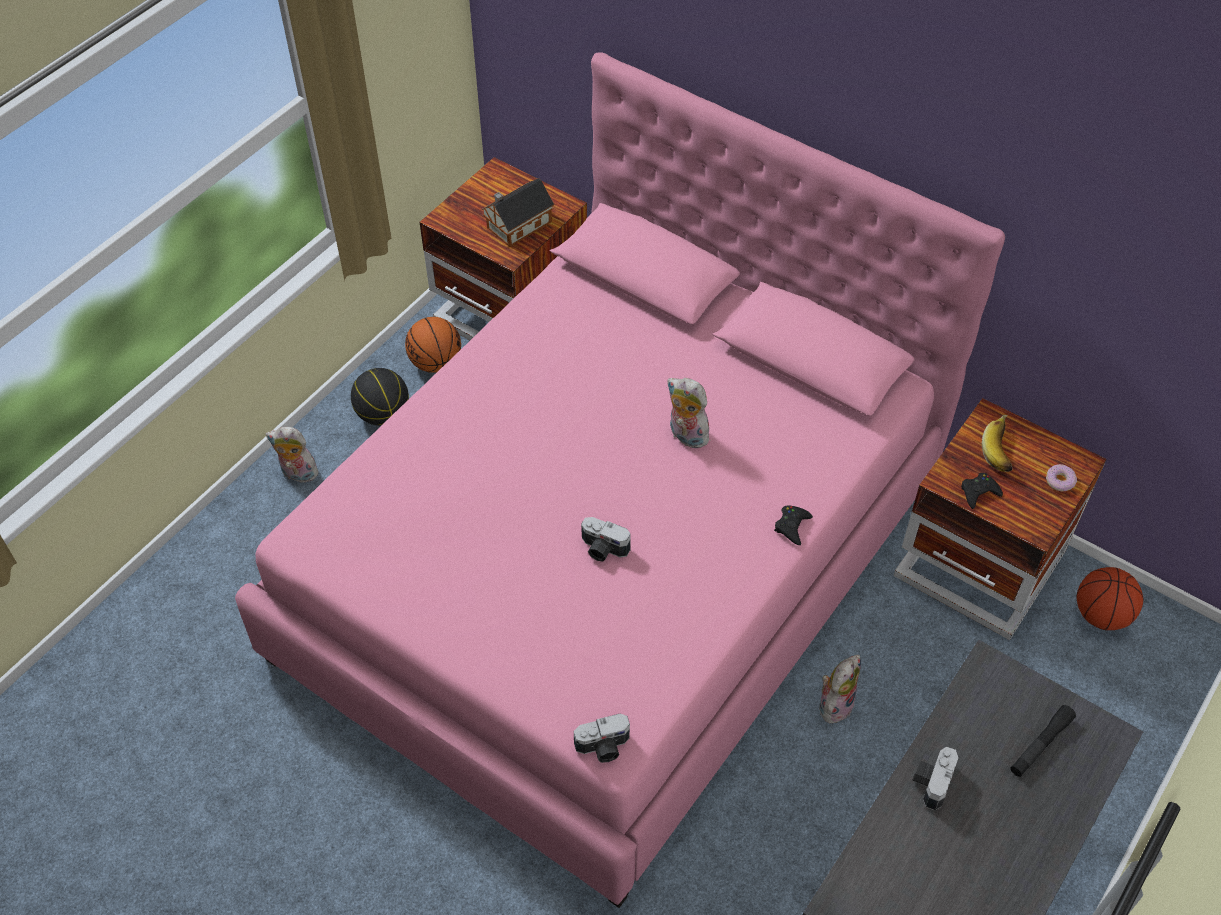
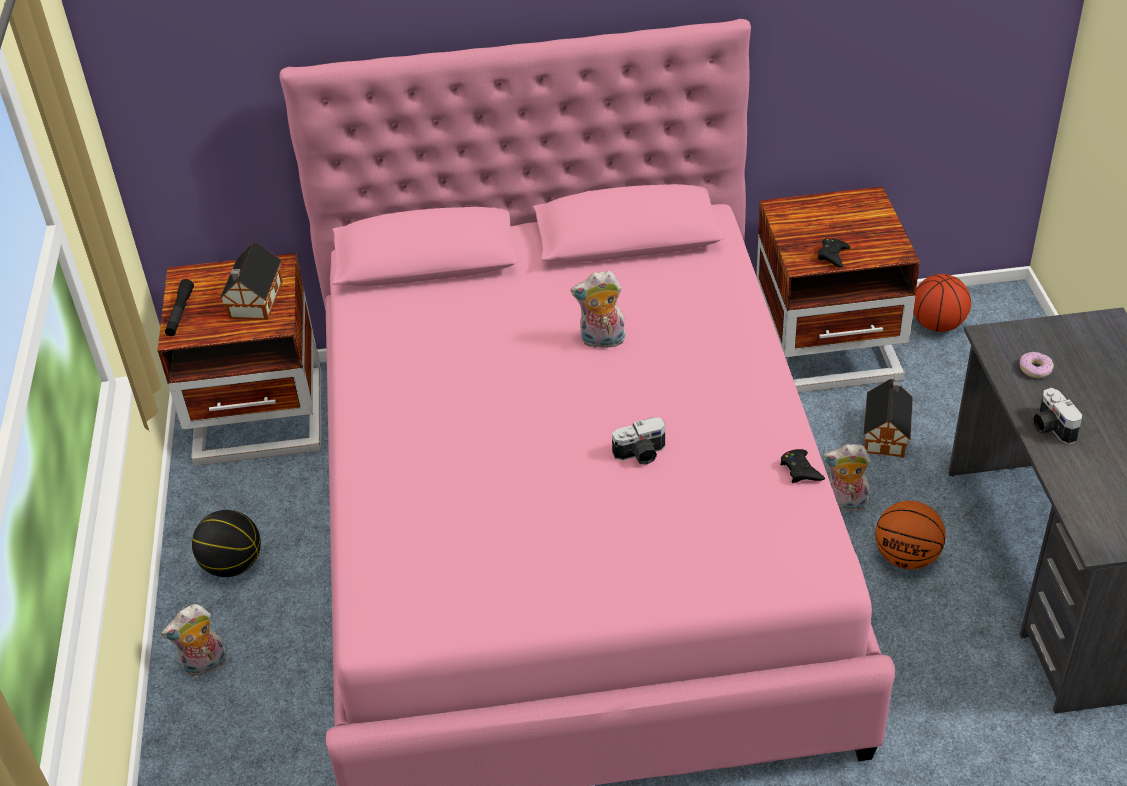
camera: 40 degrees left, 10 degrees down
basketball [405,317,461,373] -> basketball moved to [875,501,946,570]
camera [574,714,630,763] -> none
black game controller [774,506,813,545] -> black game controller moved to [780,449,825,483]
plush toy [819,655,861,723] -> plush toy turned 75 degrees counterclockwise [823,444,871,511]
banana [982,415,1012,472] -> none
black flashlight [1010,705,1076,777] -> black flashlight moved to [165,279,194,336]
donut [1046,464,1077,491] -> donut moved to [1020,352,1054,378]
none -> toy house [863,379,913,458]

